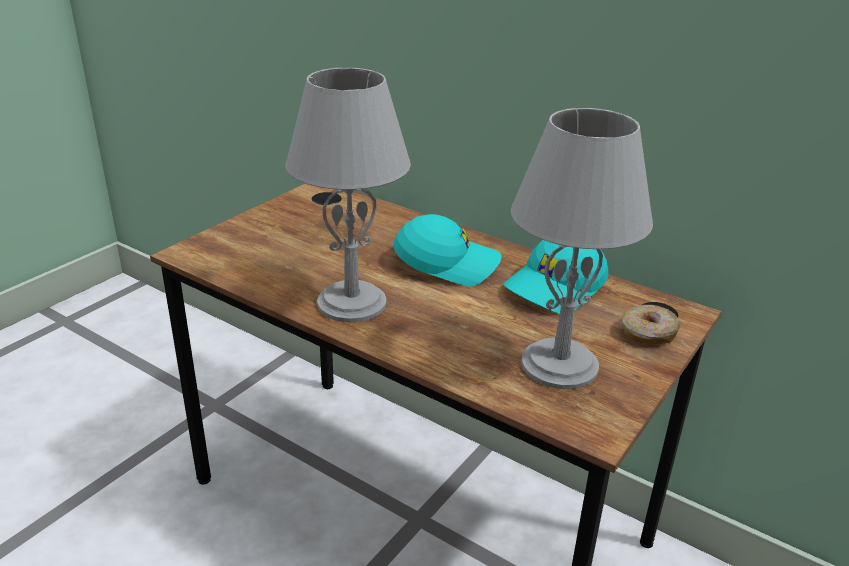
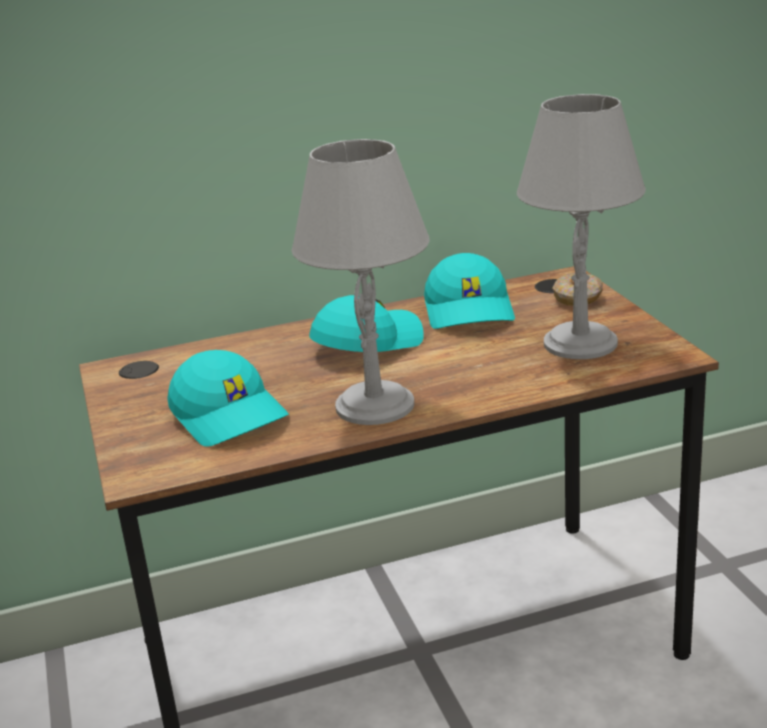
camera: 50 degrees left, 5 degrees down
none -> turquoise cap [167,350,289,447]

